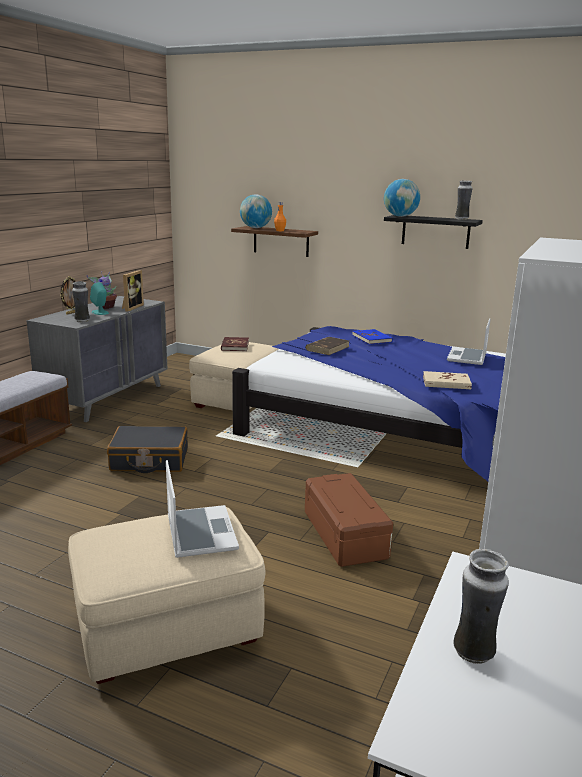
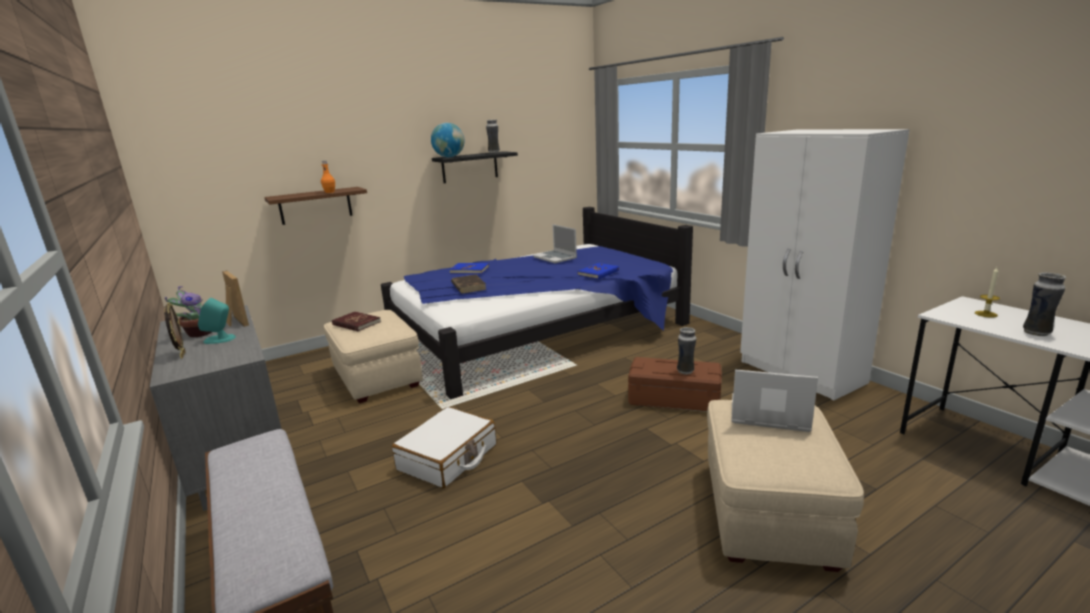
camera: 55 degrees left, 0 degrees up
vase [72,282,90,323] -> vase moved to [677,327,696,375]
black suitcase [107,426,188,473] -> white suitcase [392,407,496,488]
globe [240,194,272,228] -> none
beige book [423,371,472,389] -> blue book [577,263,619,279]
none -> candle [975,267,1000,318]

